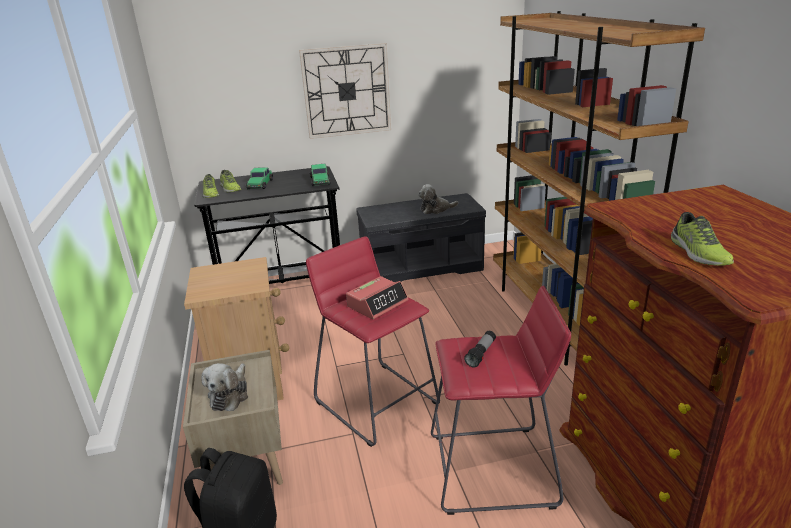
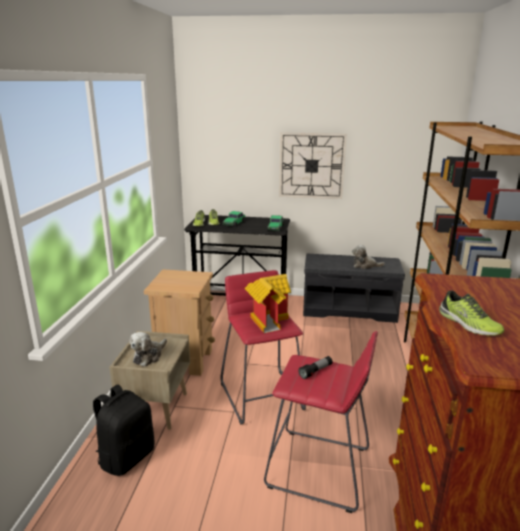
camera: 20 degrees right, 5 degrees down
alarm clock [346,276,408,320] -> toy house [244,274,291,333]
shoe [671,212,734,266] -> shoe turned 45 degrees counterclockwise [439,290,504,336]

